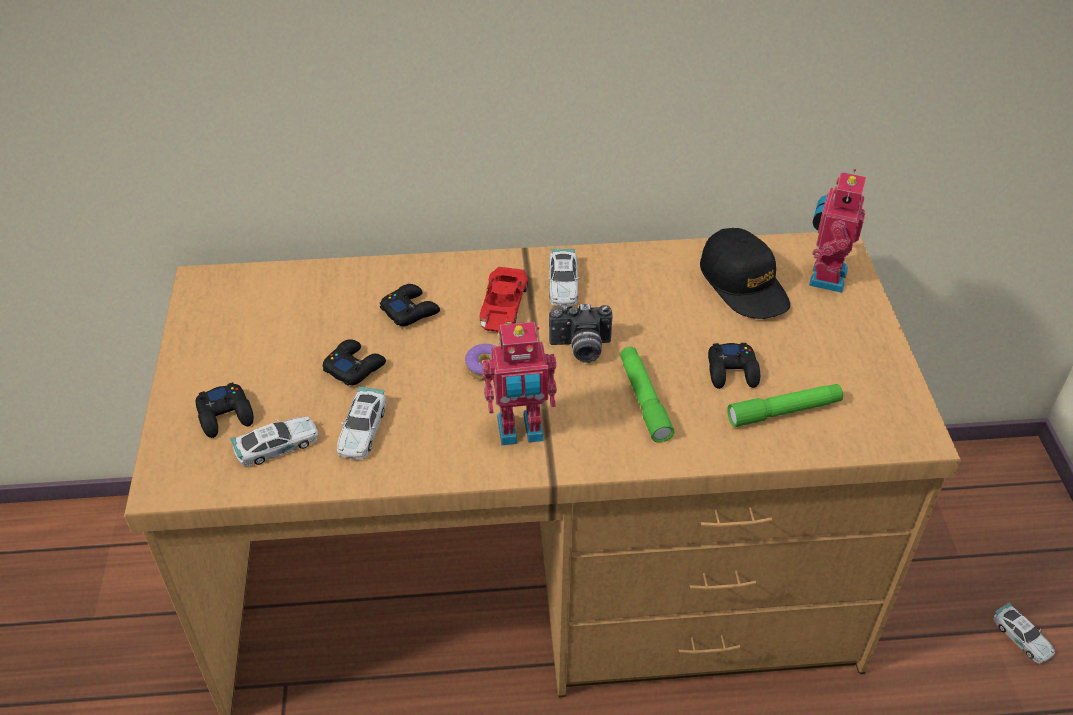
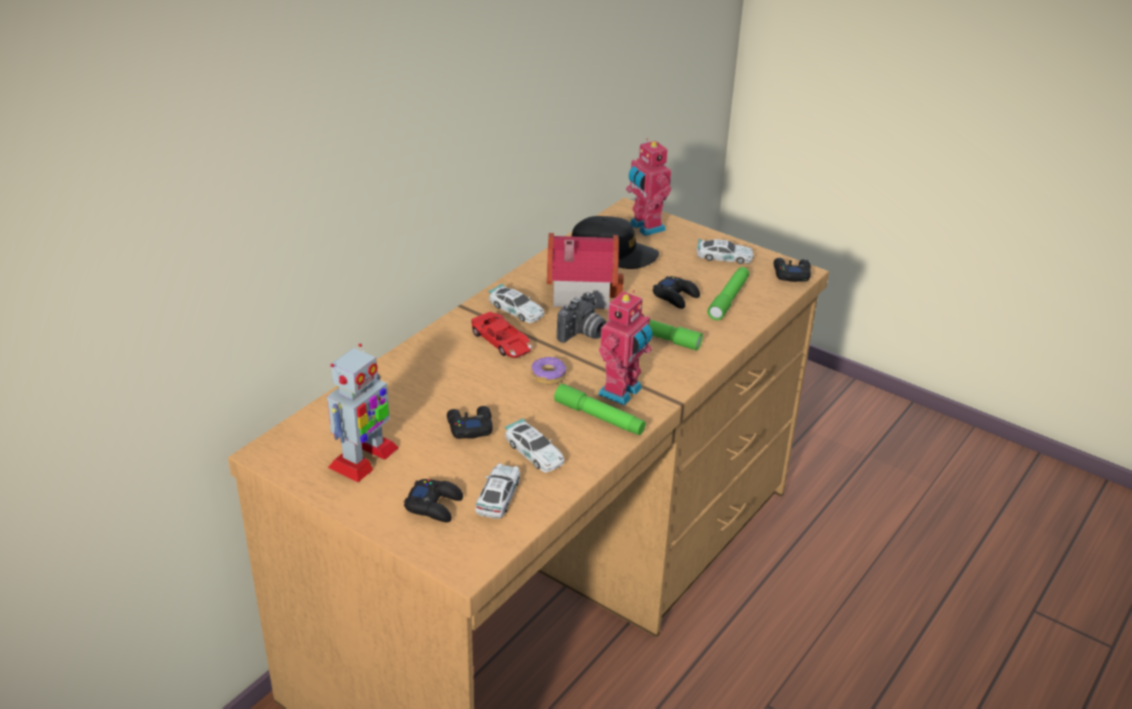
camera: 50 degrees left, 10 degrees down
black game controller [380,284,440,326] -> black game controller moved to [774,258,811,282]
toy car [993,602,1055,664] -> toy car moved to [697,239,754,264]
none -> toy robot [327,343,399,482]
none -> toy house [547,233,623,309]
none -> green flashlight [554,384,646,435]

